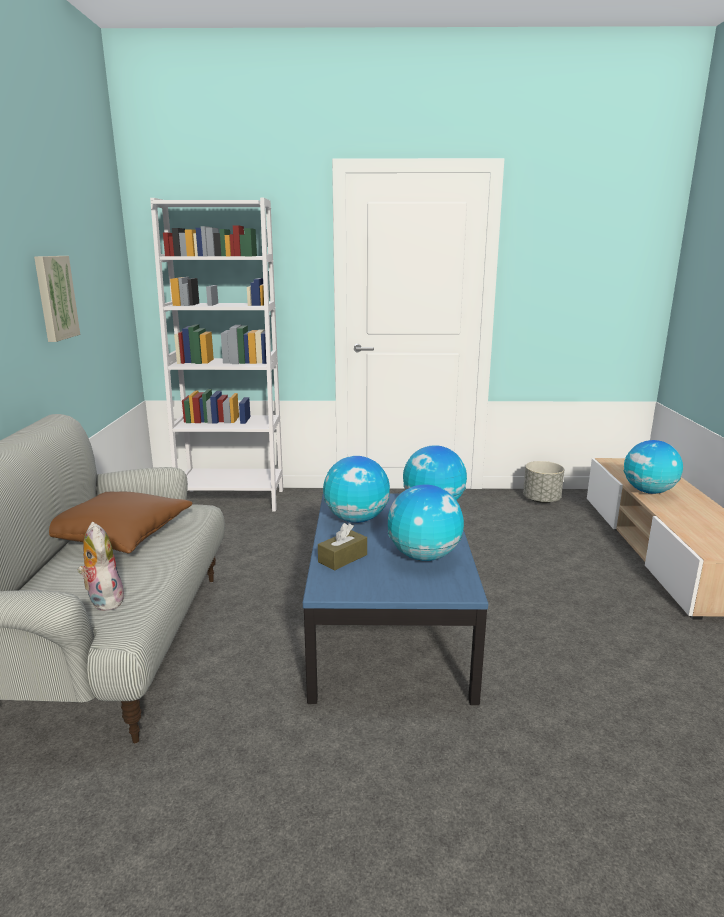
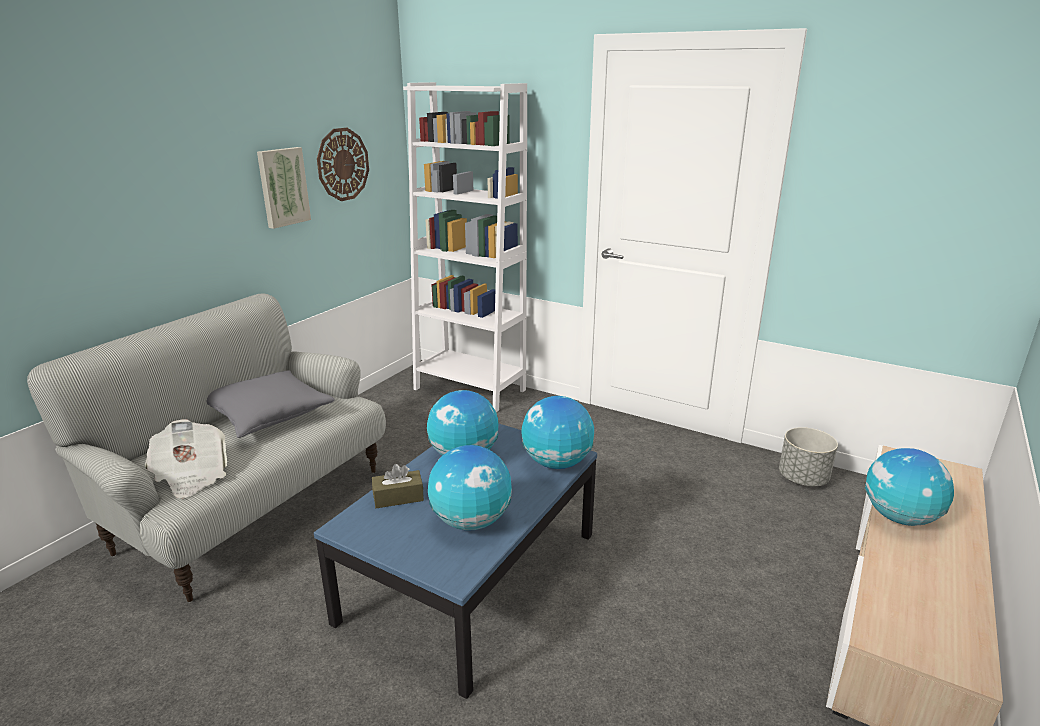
camera: 30 degrees right, 5 degrees up
brown pillow [49,492,192,553] -> grey pillow [207,370,335,438]
plush toy [77,522,125,611] -> newspaper [145,419,227,498]
none -> wall clock [317,128,369,201]

